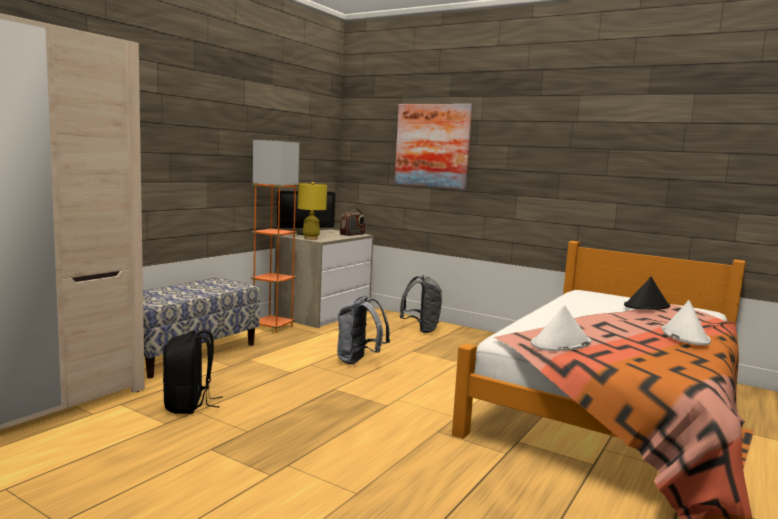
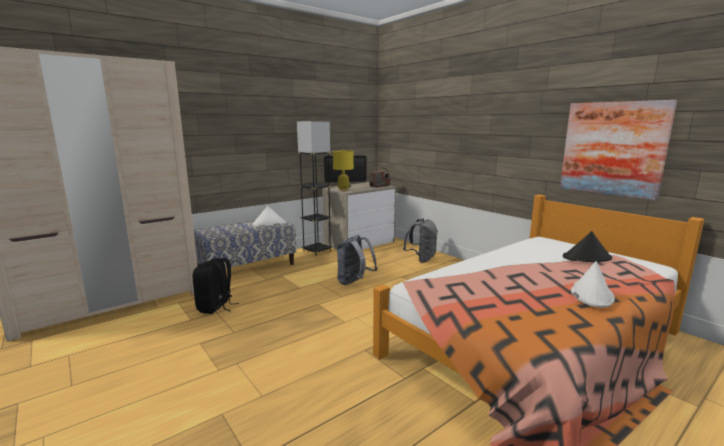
camera: 20 degrees right, 5 degrees up
orange floor lamp [251,140,299,333] -> black floor lamp [297,121,332,256]
picture [394,104,473,189] -> picture moved to [560,100,677,201]
white hat [531,305,591,351] -> white hat moved to [252,206,287,227]

